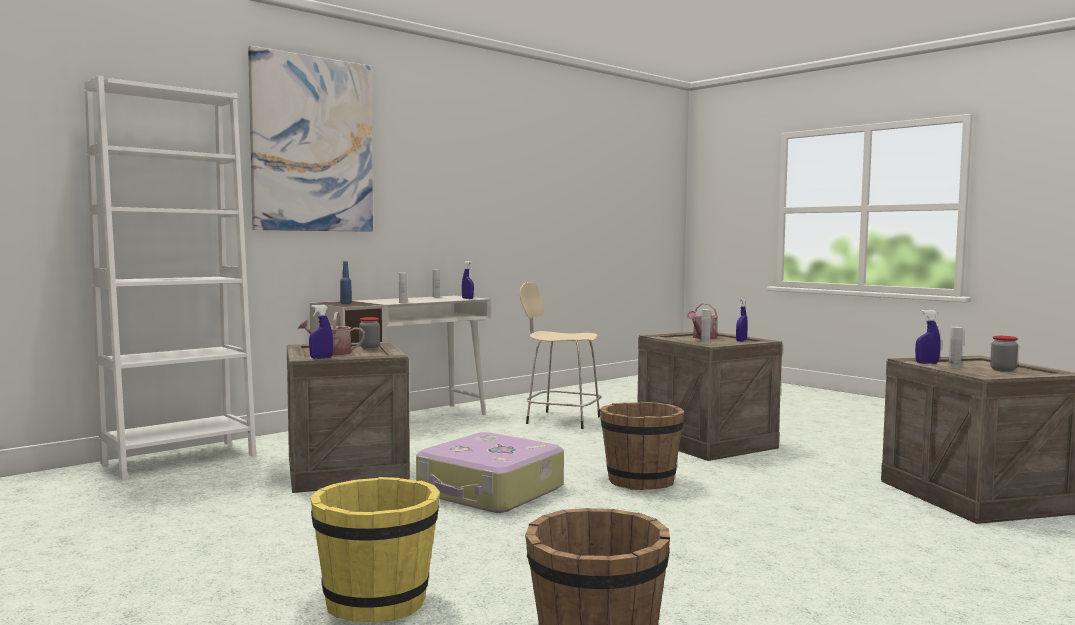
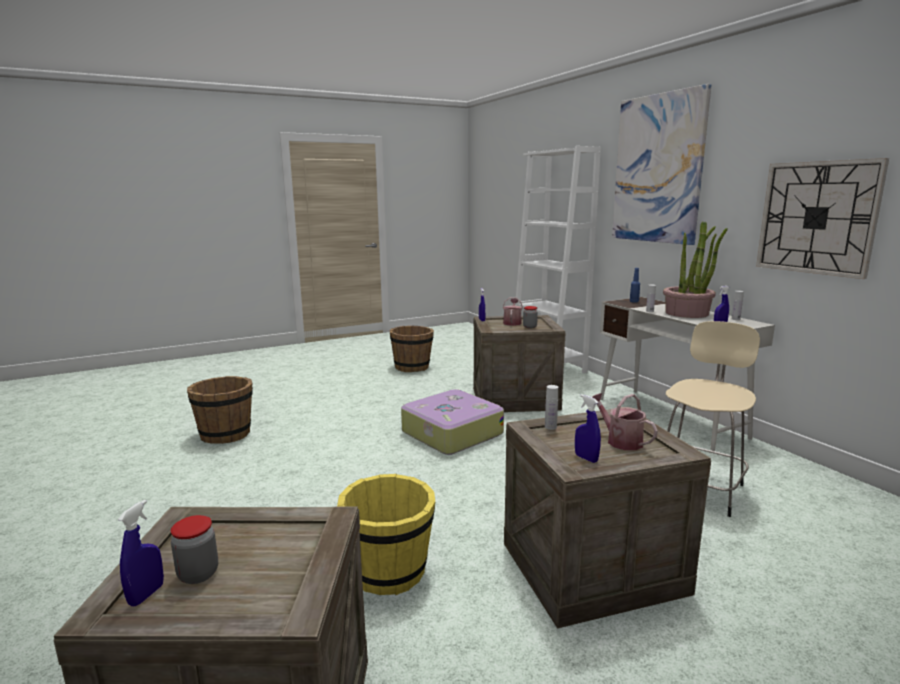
camera: 105 degrees right, 10 degrees up
yellow bucket [310,477,440,623] -> yellow bucket moved to [337,474,435,595]
brown bucket [600,402,685,490] -> brown bucket moved to [390,326,434,372]
blue spray bottle [915,310,940,364] -> blue spray bottle moved to [118,500,164,607]
white bottle [949,327,963,368] -> none
none -> potted plant [663,221,728,318]
none -> wall clock [756,158,889,279]

